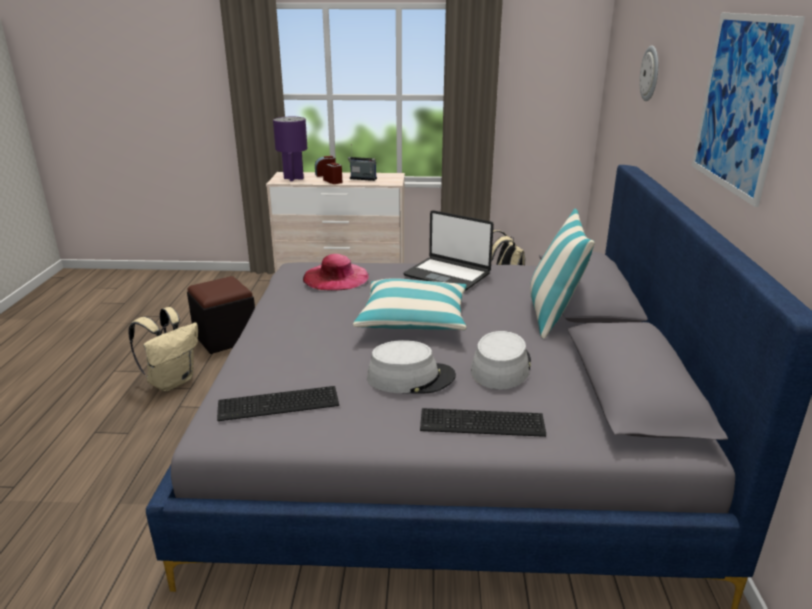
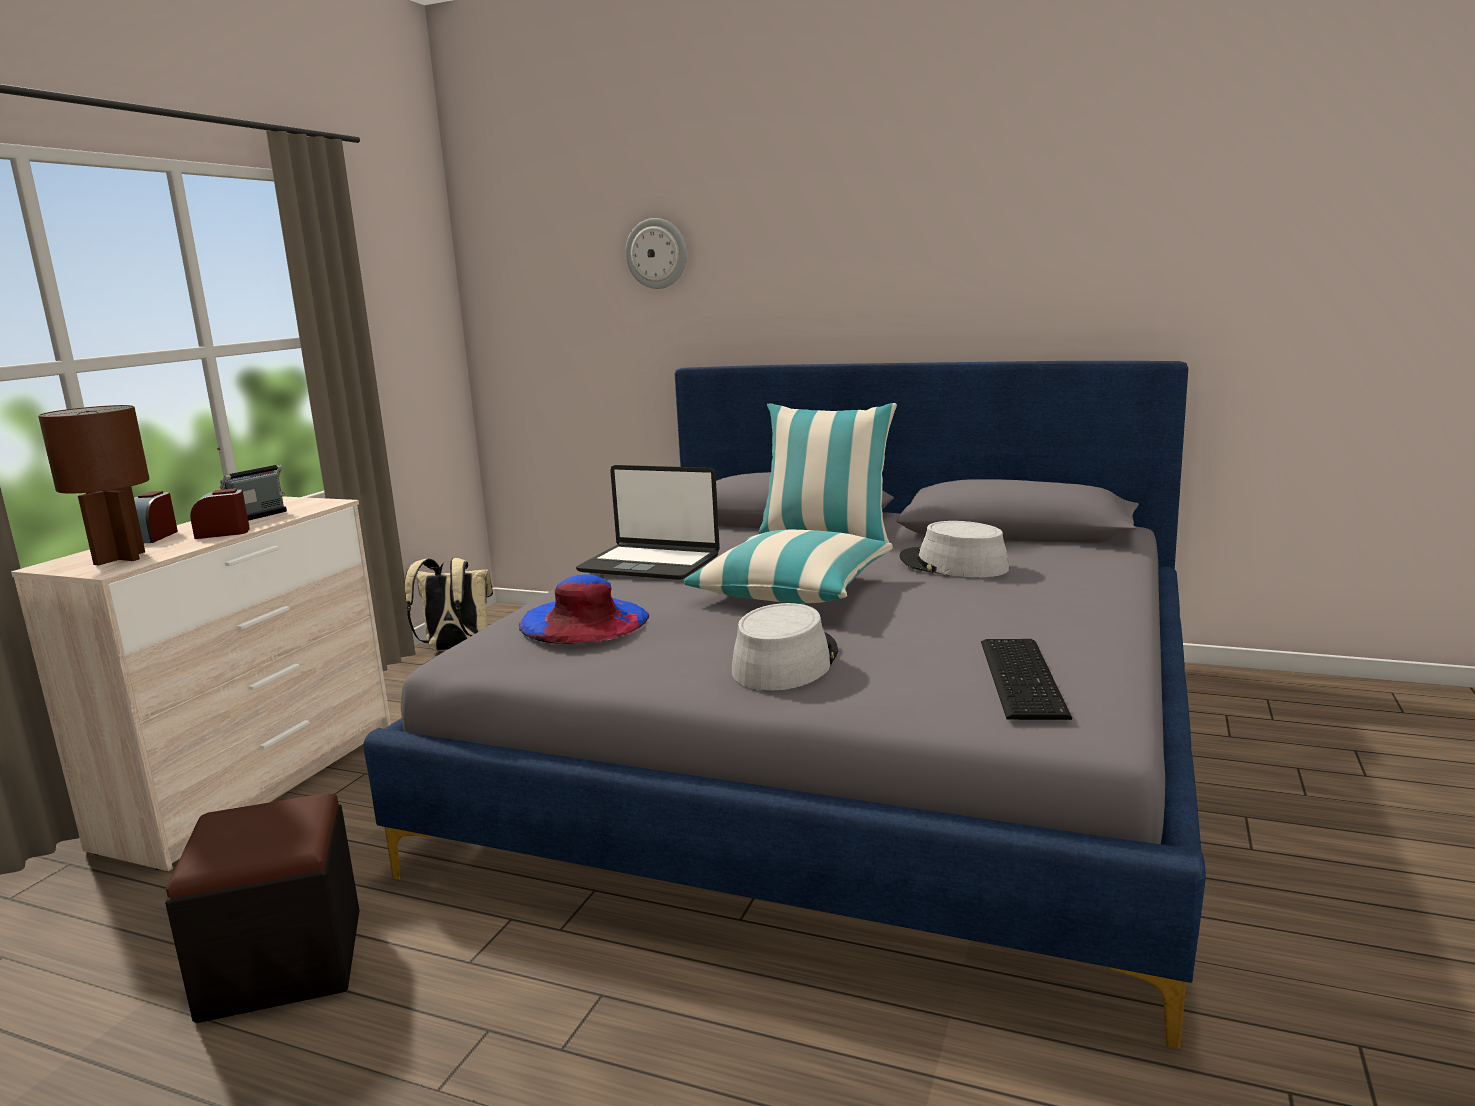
camera: 70 degrees left, 10 degrees down
beige backpack [128,307,198,391] -> none
purple table lamp [273,117,308,181] -> brown table lamp [38,405,150,566]
pink hat [303,254,369,291] -> blue hat [519,574,649,644]
grey hat [367,340,456,393] -> grey hat moved to [731,603,838,691]
laptop [403,210,494,291] -> laptop turned 60 degrees clockwise [576,465,720,580]
keyboard [420,408,546,437] -> none
picture [692,13,805,207] -> none

